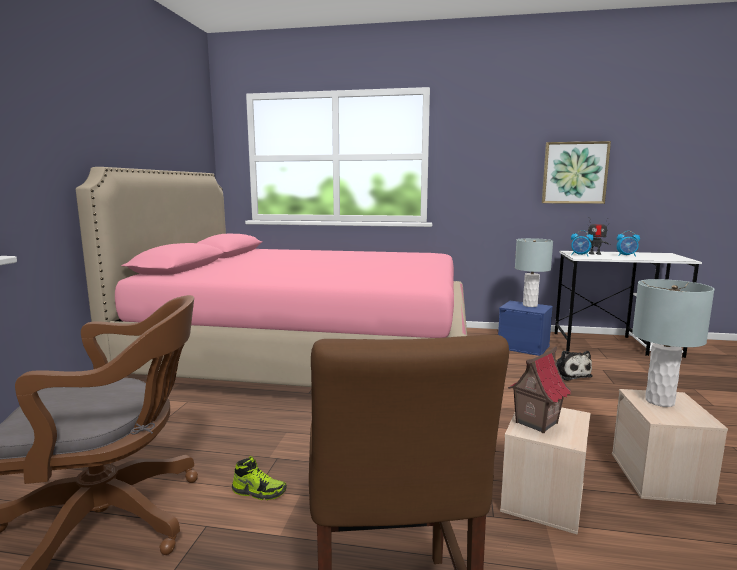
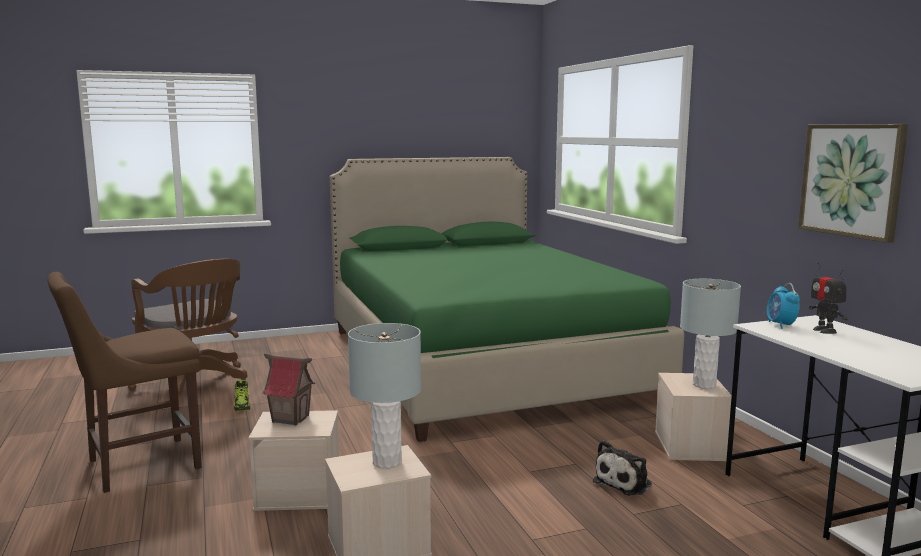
camera: 60 degrees right, 0 degrees up
pink bed [76,167,467,387] -> green bed [330,157,685,442]
blue storage box [498,301,553,356] -> beige storage box [655,373,732,461]
alarm clock [617,231,640,257] -> none

